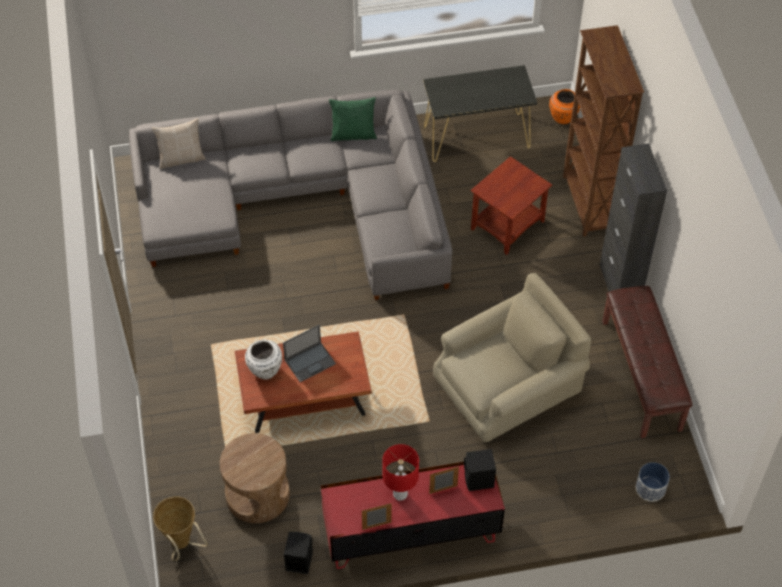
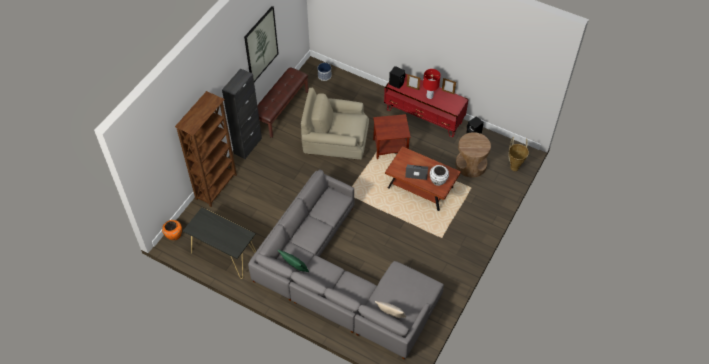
camera: 140 degrees left, 0 degrees up
brown side table [471,156,552,255] -> brown side table moved to [373,114,411,159]
none -> picture [244,6,279,82]

